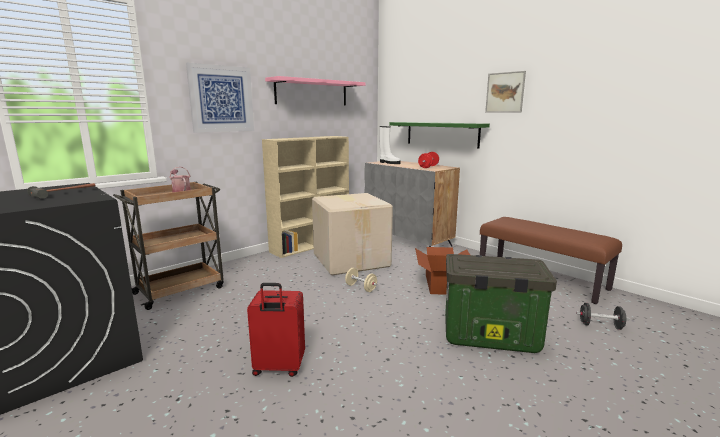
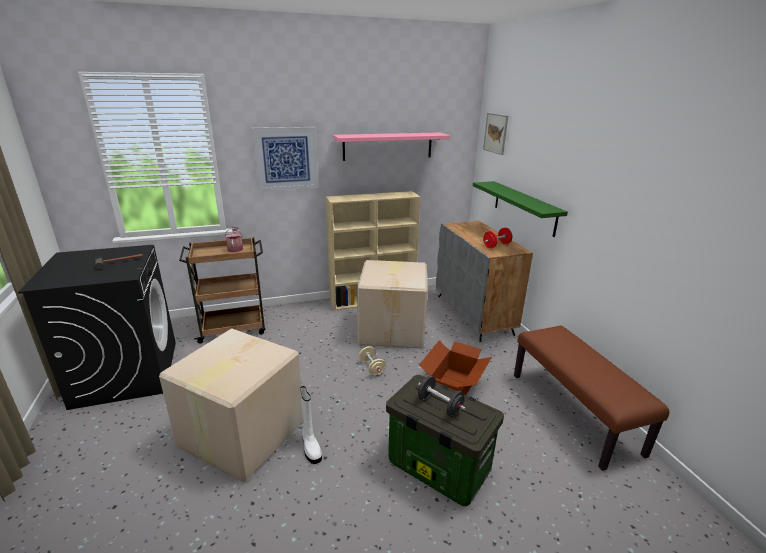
camera: 25 degrees right, 10 degrees up
red suitcase [247,283,305,377] -> cardboard box [159,328,303,482]
white boot [379,126,401,164] -> white boot moved to [300,386,322,464]
picture [485,71,526,113] -> picture moved to [483,113,508,155]
black dumbbell [576,303,630,330] -> black dumbbell moved to [418,376,466,417]

